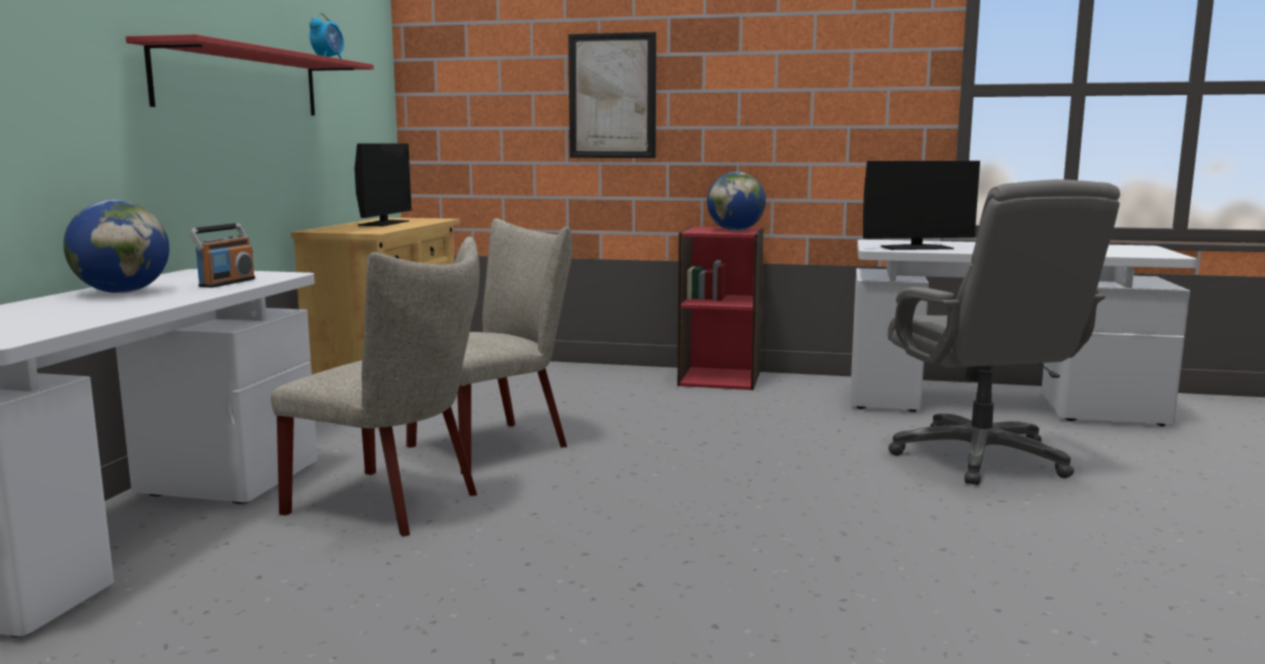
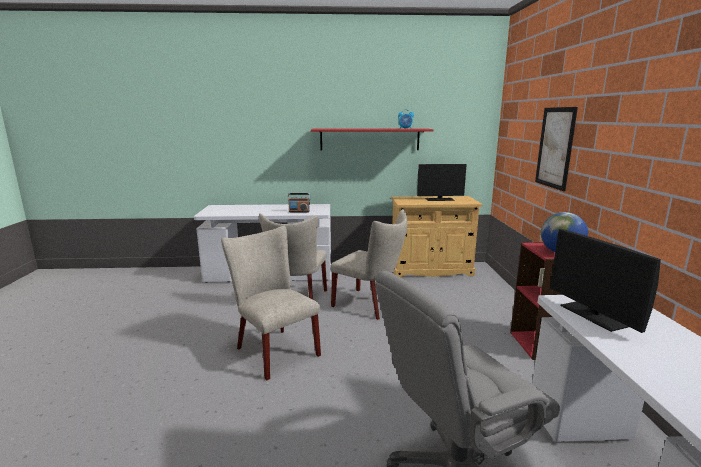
camera: 75 degrees right, 5 degrees up
globe [63,200,169,293] -> none
none -> beige chair [221,226,321,380]

